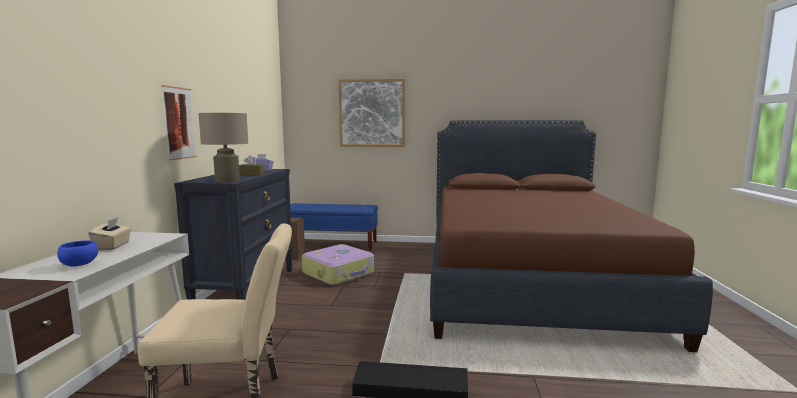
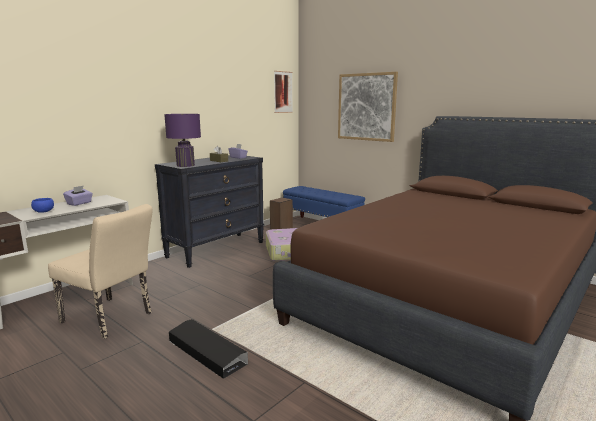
camera: 35 degrees right, 5 degrees up
beige tissue box [88,217,131,250] -> purple tissue box [63,185,93,206]
picture [161,85,197,161] -> picture moved to [274,71,293,113]
beige table lamp [198,113,248,183] -> purple table lamp [164,114,201,167]

